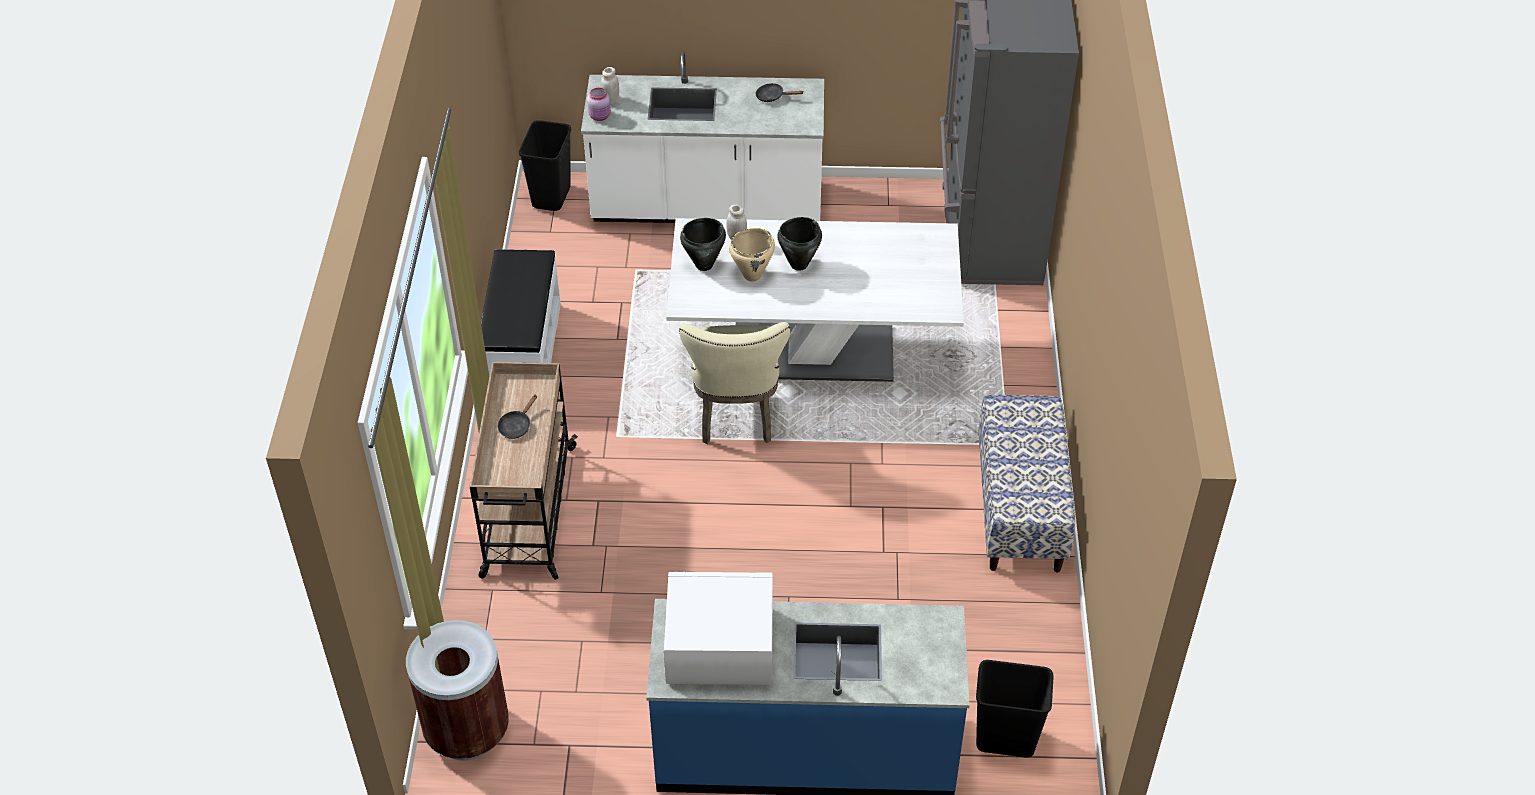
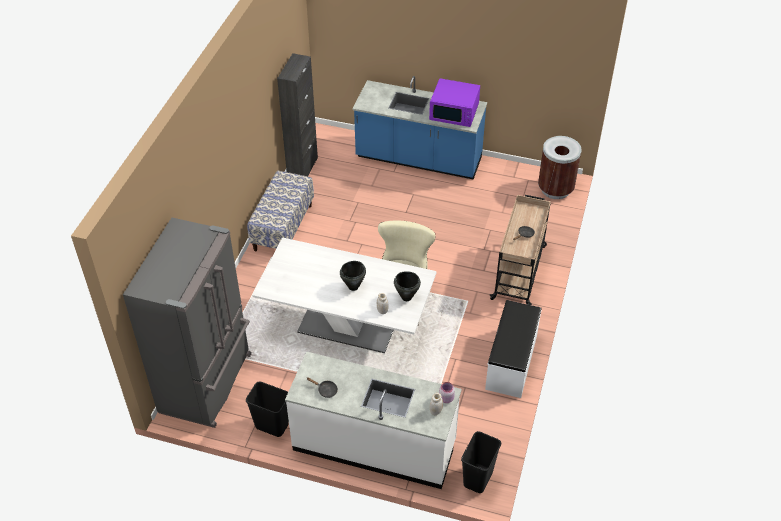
camera: 165 degrees left, 0 degrees up
white microwave [664,572,773,685] -> purple microwave [429,78,480,127]
beige cooking pot [729,228,775,282] -> none
black trash can [976,660,1053,758] -> black trash can moved to [246,381,289,437]
none -> black cabinet [277,53,318,177]

